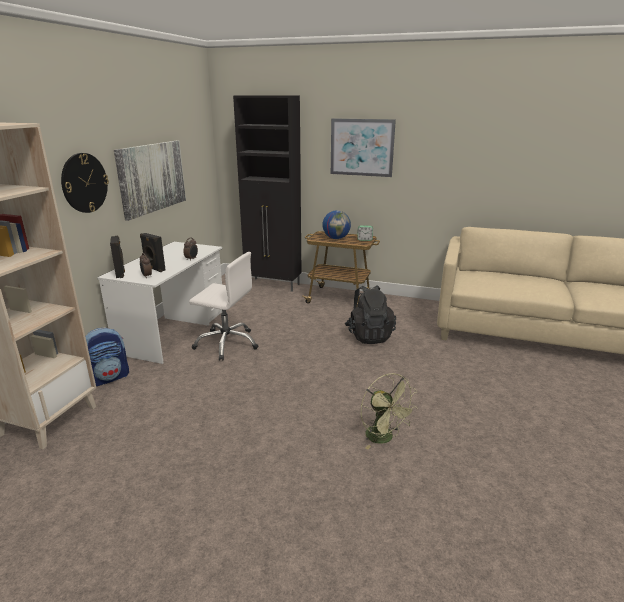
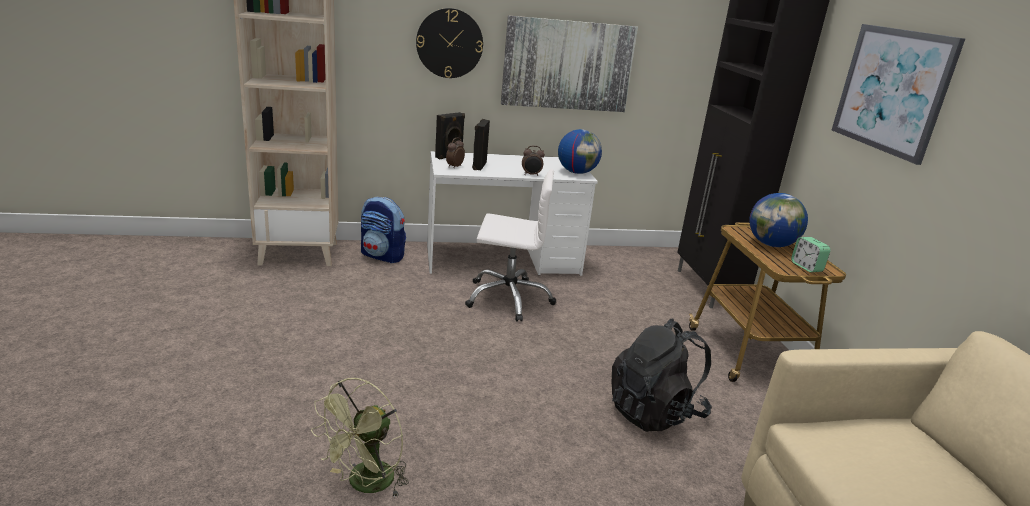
camera: 60 degrees right, 0 degrees up
white office chair [189,252,258,361] -> white office chair turned 75 degrees counterclockwise [465,169,556,322]
none -> globe [558,129,602,174]

